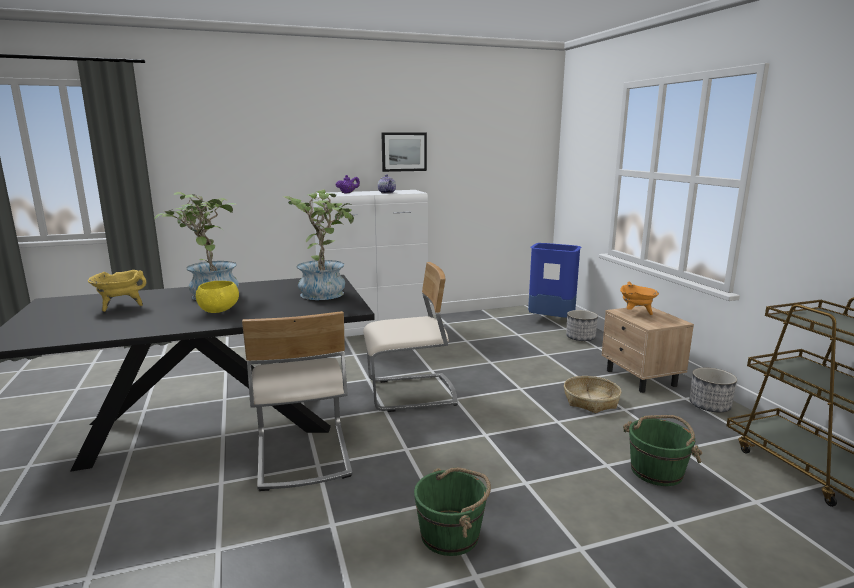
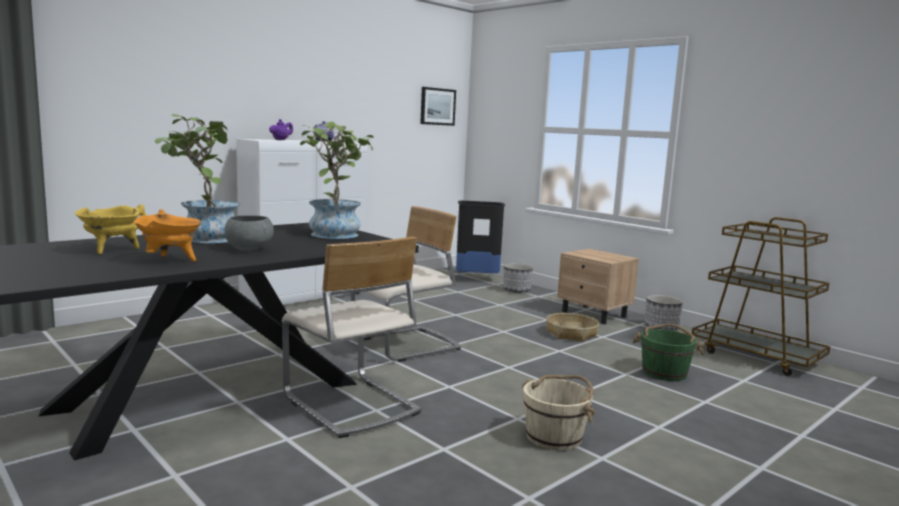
camera: 25 degrees left, 5 degrees down
yellow bowl [196,281,239,313] -> grey bowl [224,215,274,251]
picture [381,133,427,172] -> picture moved to [420,87,456,126]
green bucket [414,467,491,556] -> beige bucket [522,375,595,450]
blue trash can [528,243,581,318] -> black trash can [456,201,505,273]
orange cooking pot [620,281,659,315] -> orange cooking pot moved to [134,209,201,261]

